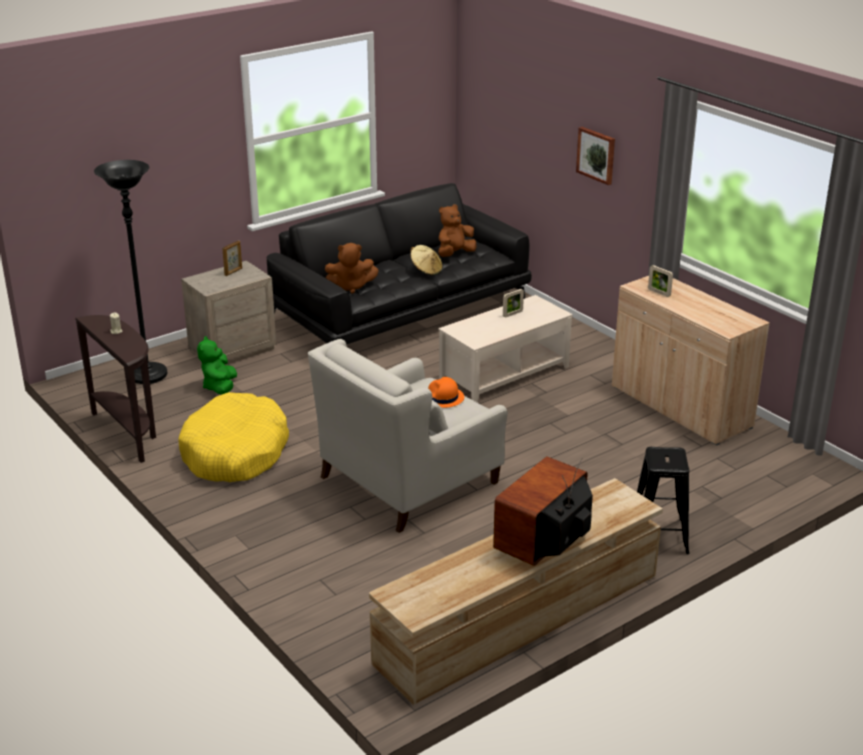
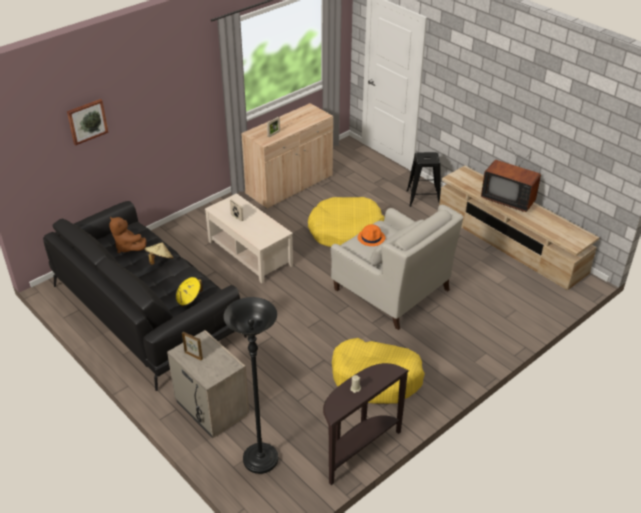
camera: 95 degrees left, 10 degrees up
green plush toy [197,336,237,394] -> none
brown plush toy [325,243,379,294] -> yellow hat [176,277,203,306]
picture [576,127,615,185] -> picture moved to [67,99,108,145]
none -> yellow dog bed [308,197,385,247]

